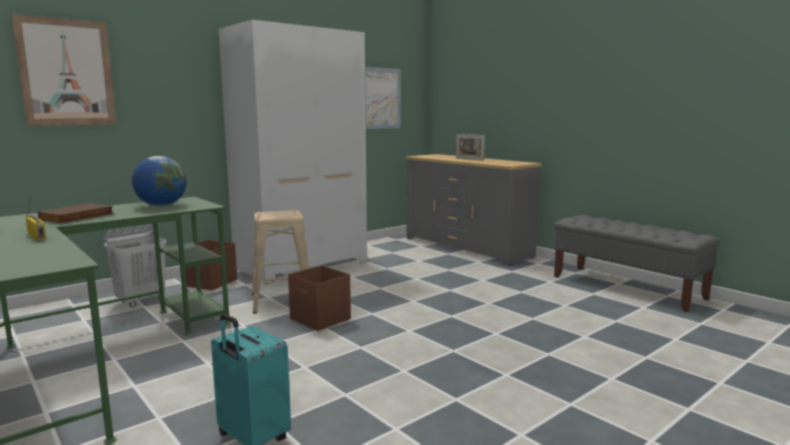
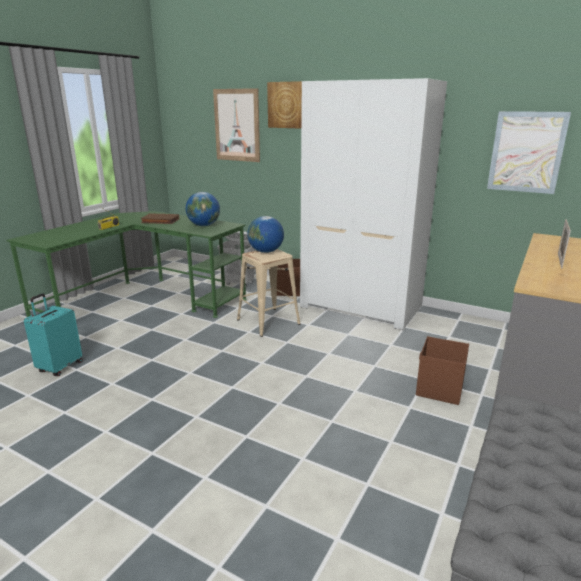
camera: 70 degrees right, 10 degrees up
brown storage box [288,266,351,331] -> brown storage box moved to [416,336,469,405]
none -> globe [247,216,284,253]
none -> picture [267,81,302,129]

